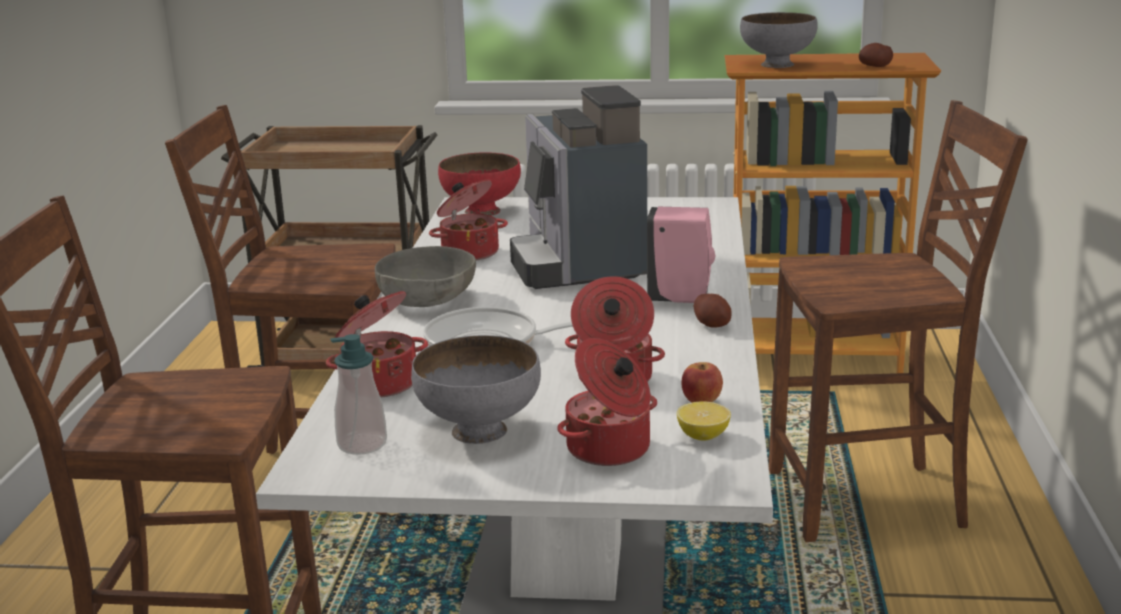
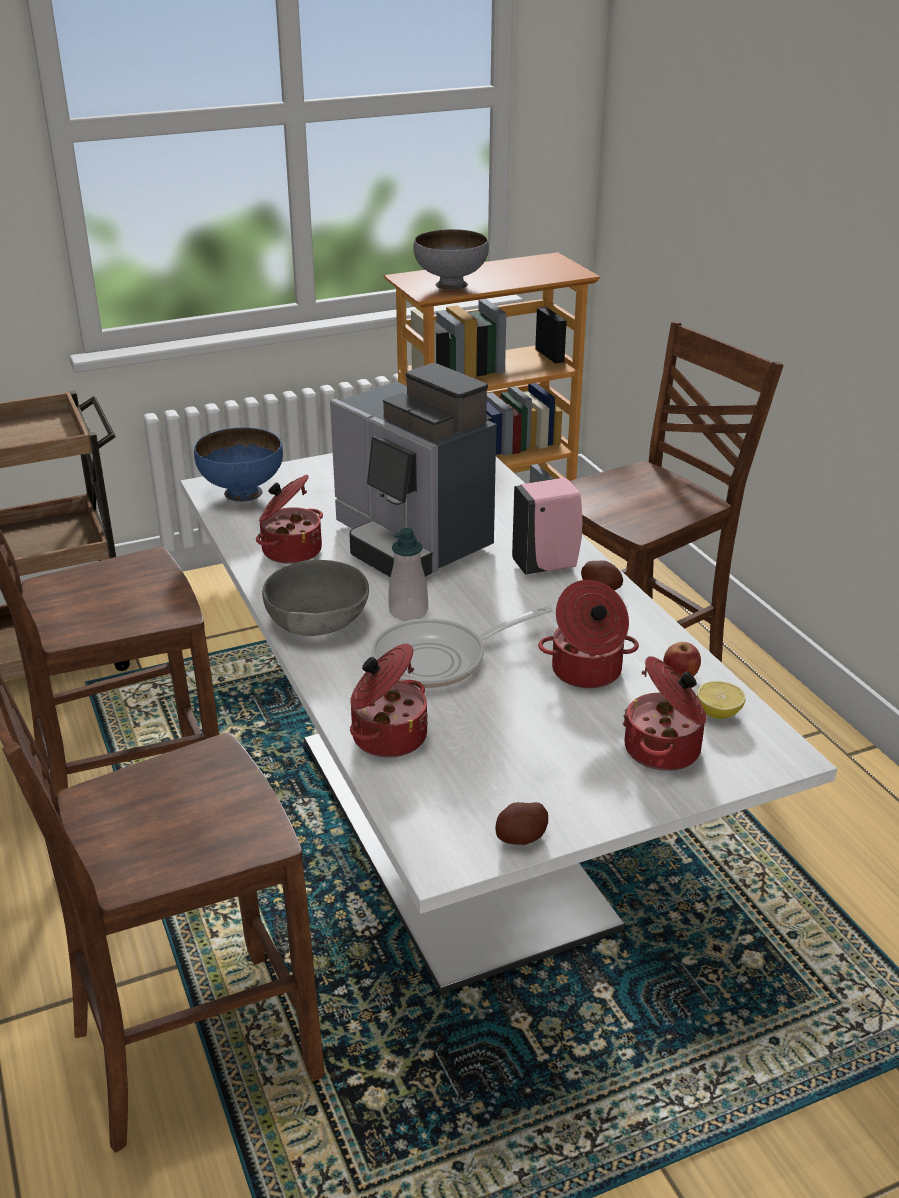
camera: 30 degrees left, 10 degrees up
soap dispenser [330,334,387,455] -> soap dispenser moved to [388,528,428,621]
grey bowl [411,335,541,444] -> none
red bowl [438,153,521,216] -> blue bowl [194,427,283,502]
potato [859,43,893,67] -> potato moved to [495,802,548,845]

